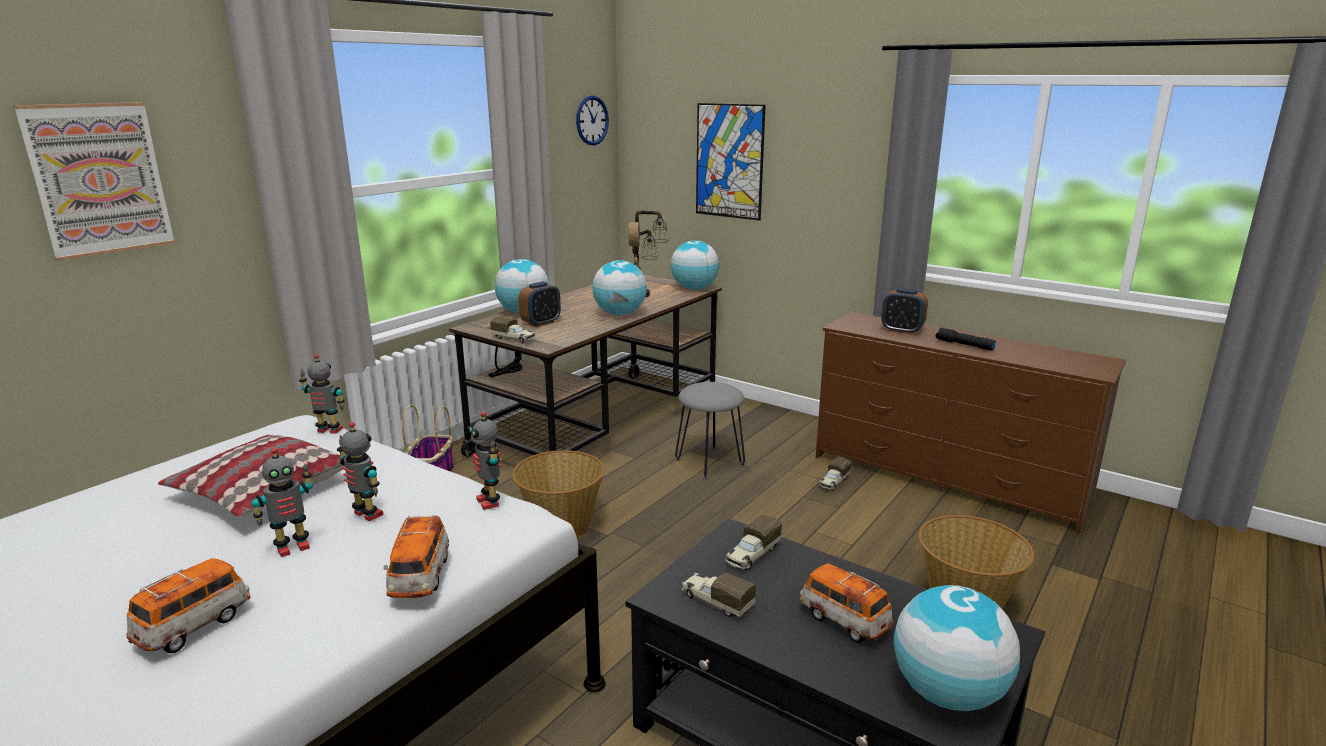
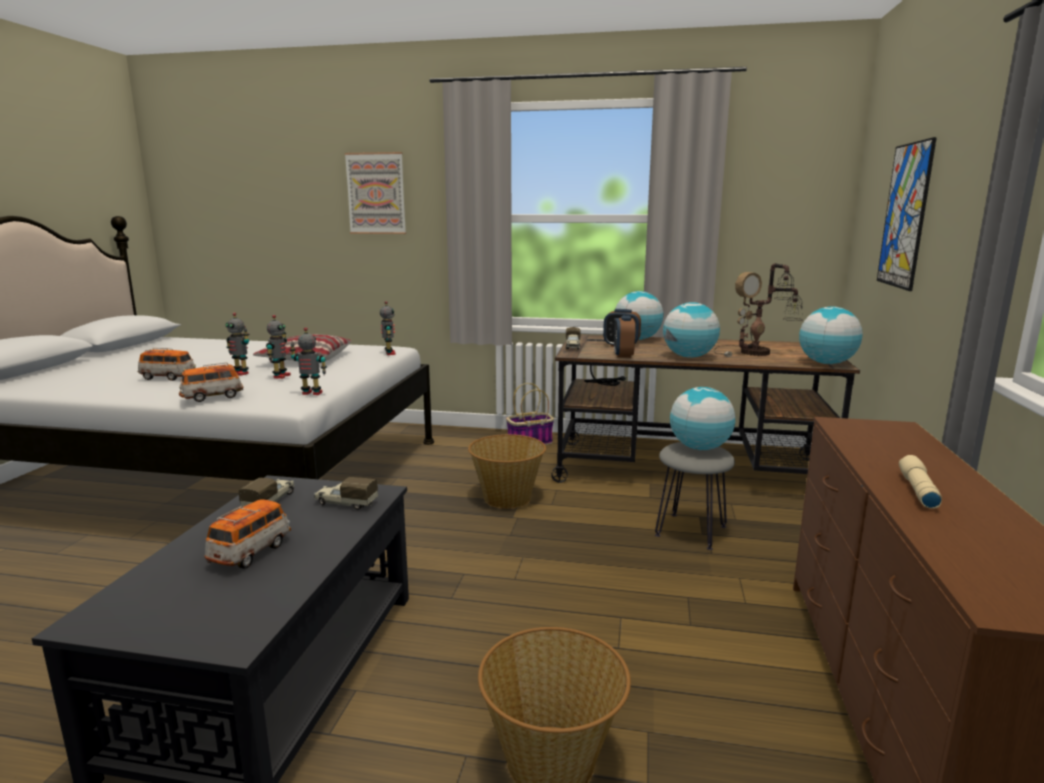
camera: 65 degrees right, 5 degrees down
toy robot [469,411,502,510] -> toy robot turned 60 degrees clockwise [290,327,327,395]
wall clock [576,95,609,145] -> none
toy truck [818,457,852,491] -> none
alarm clock [882,288,928,334] -> alarm clock moved to [614,315,635,358]
globe [894,585,1020,711] -> globe moved to [670,387,735,450]
black flashlight [936,328,996,350] -> beige flashlight [899,455,942,508]

